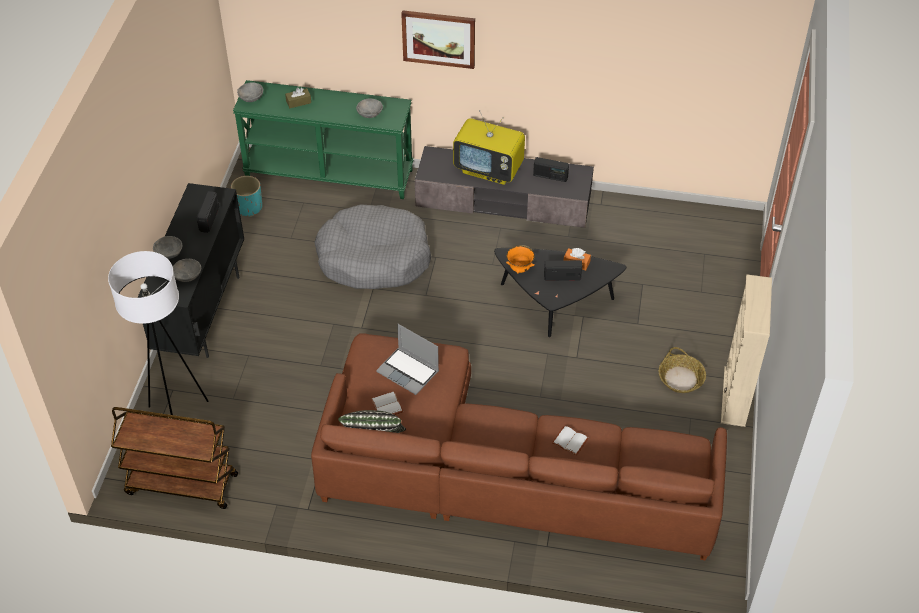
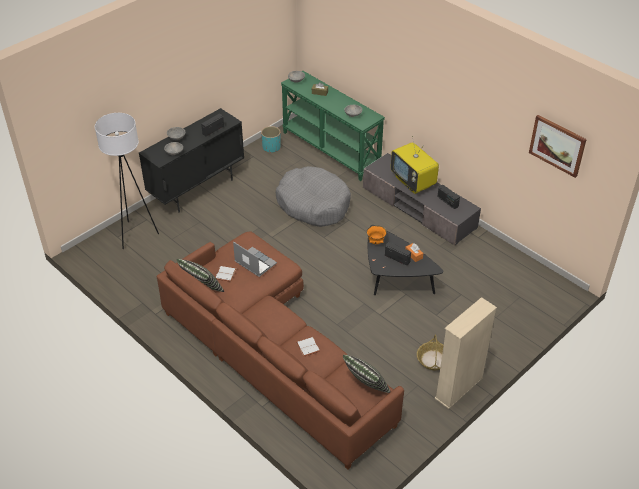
camera: 35 degrees right, 5 degrees down
brown cart [111,407,238,509] -> none
laptop [376,324,439,395] -> laptop turned 150 degrees clockwise [233,241,277,277]
picture [401,10,475,69] -> picture moved to [529,115,587,178]
none -> pillow [343,355,391,393]

